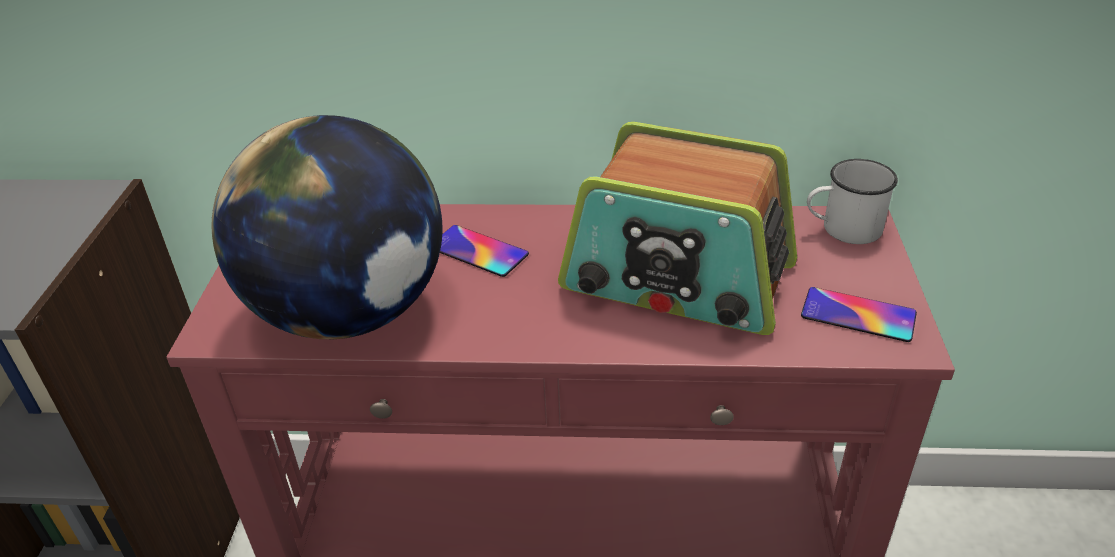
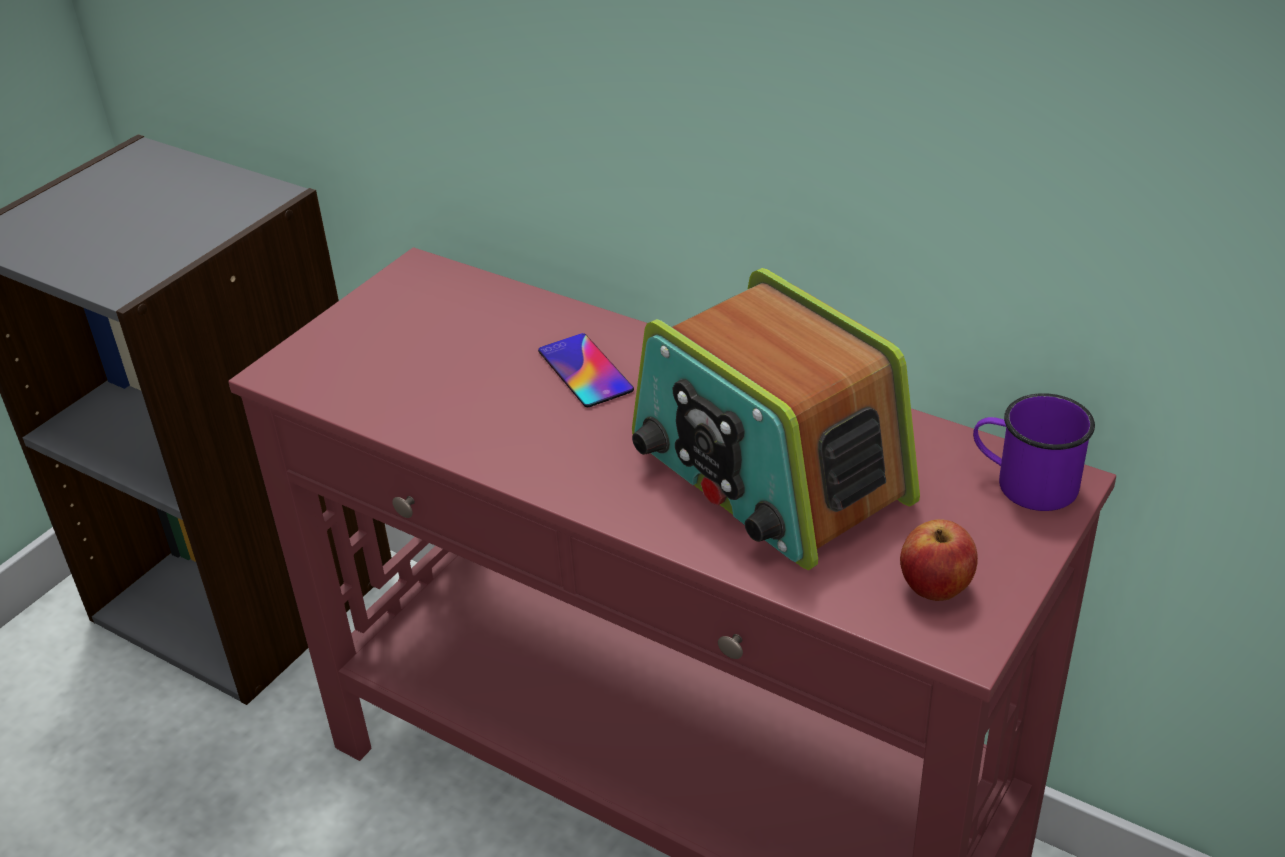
camera: 30 degrees right, 0 degrees up
globe [211,115,442,339] -> none
phone [801,287,917,342] -> apple [900,519,978,601]
white mug [807,159,898,244] -> purple mug [973,393,1095,511]

